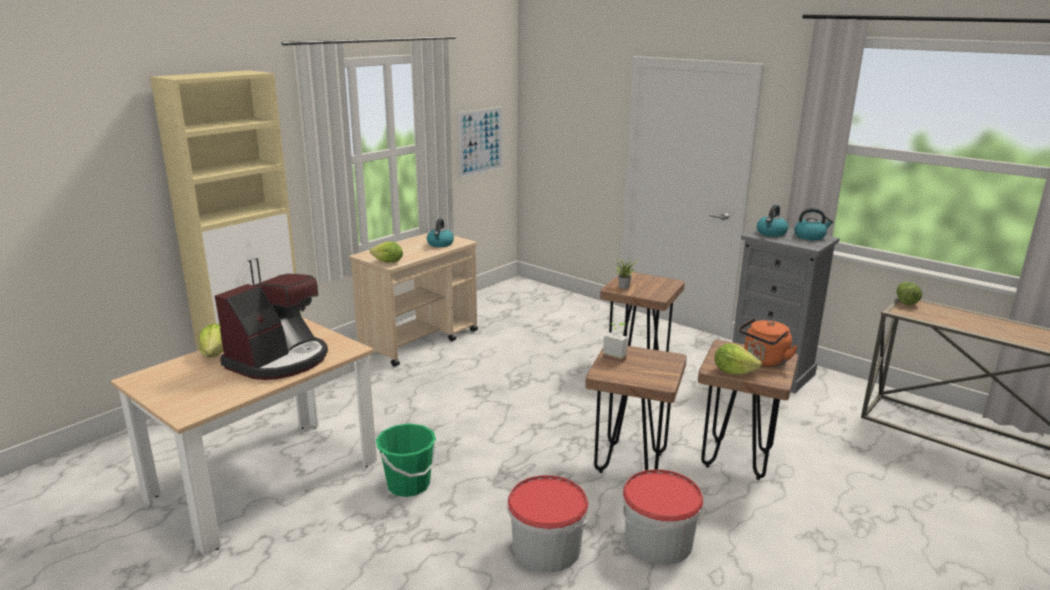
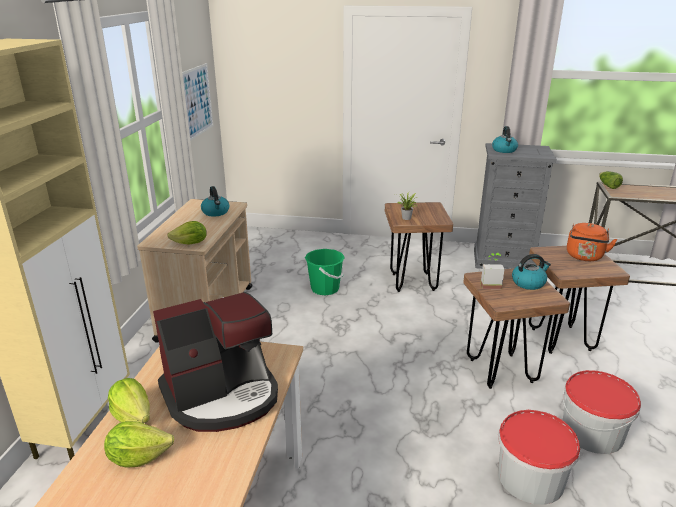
camera: 30 degrees left, 5 degrees up
coffee machine [215,274,328,380] -> coffee machine turned 60 degrees clockwise [153,292,278,432]
green bucket [376,423,437,497] -> green bucket moved to [305,249,345,295]
lettuce [715,343,762,375] -> lettuce moved to [104,421,174,467]
kettle [794,208,833,240] -> kettle moved to [512,254,551,290]

